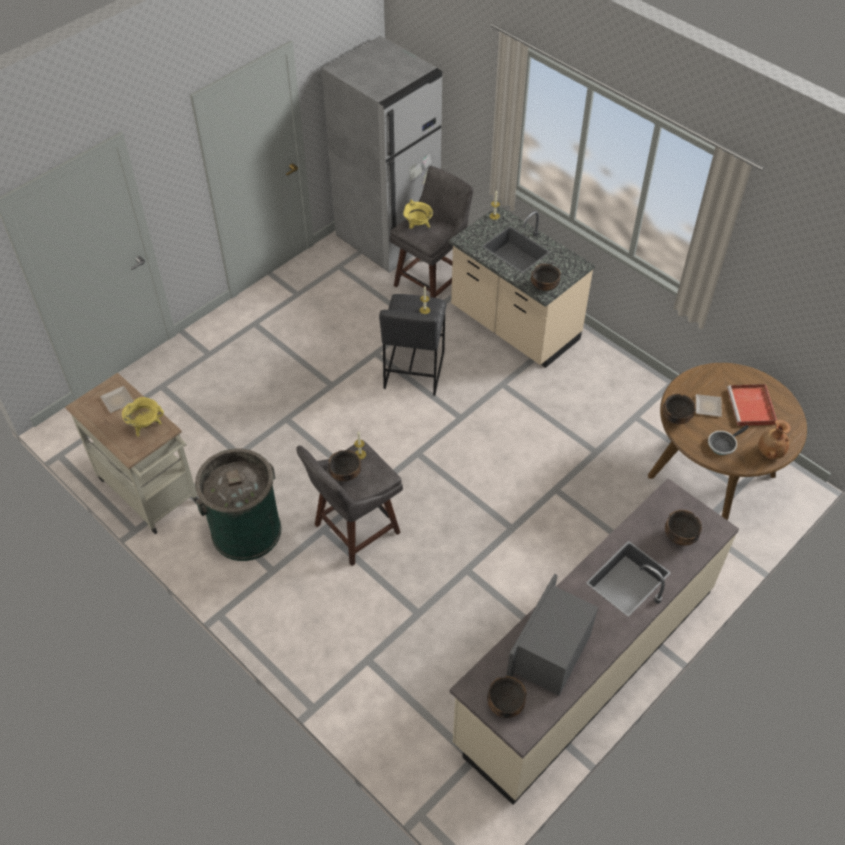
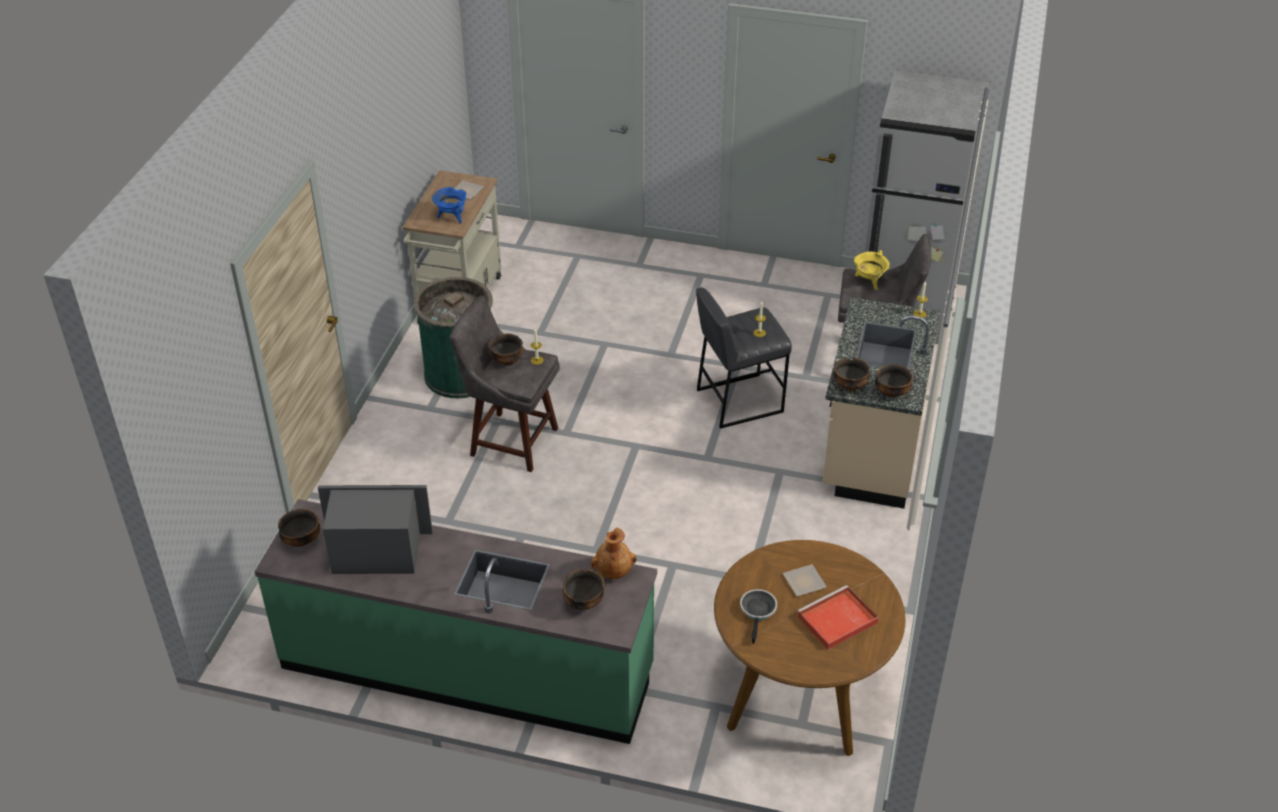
camera: 60 degrees right, 10 degrees down
yellow cooking pot [122,397,164,437] -> blue cooking pot [432,187,467,224]
beige counter [450,478,739,805] -> green counter [254,499,657,744]
bowl [663,393,696,424] -> bowl moved to [875,364,913,398]
frying pan [708,425,749,455] -> frying pan turned 75 degrees clockwise [740,589,777,644]
brown vase [758,420,791,459] -> brown vase moved to [591,528,637,579]

